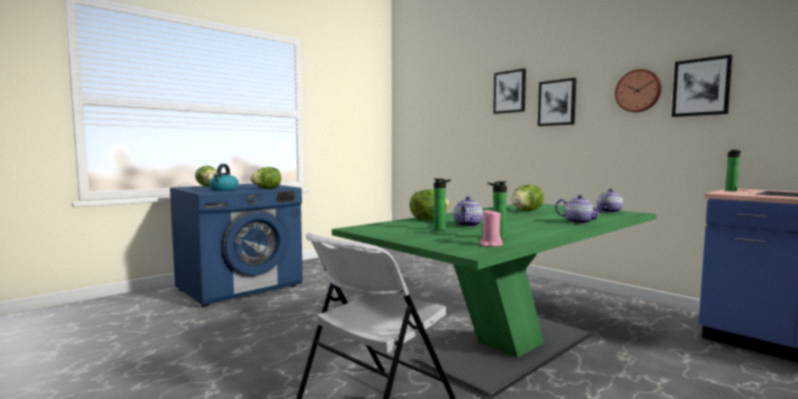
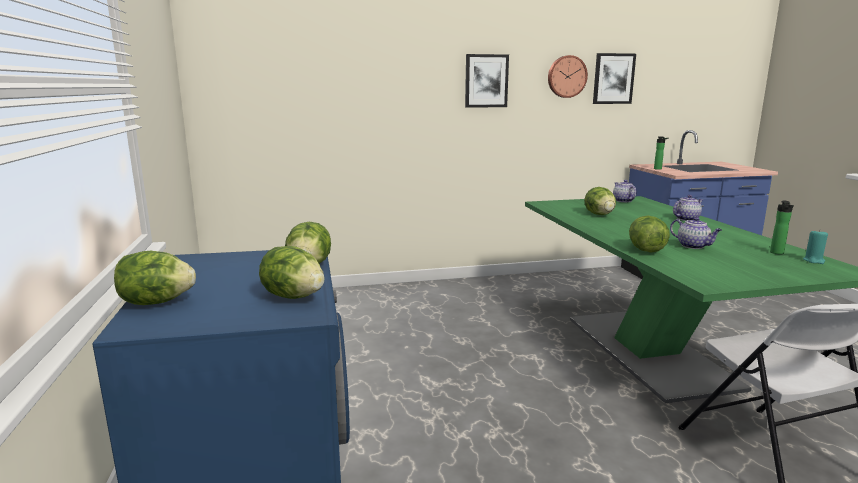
camera: 60 degrees left, 10 degrees up
kettle [209,164,239,191] -> lettuce [259,246,324,299]
bottle [433,178,451,230] -> none
pink candle [479,208,503,247] -> turquoise candle [803,230,828,264]
picture [493,68,526,114] -> none

